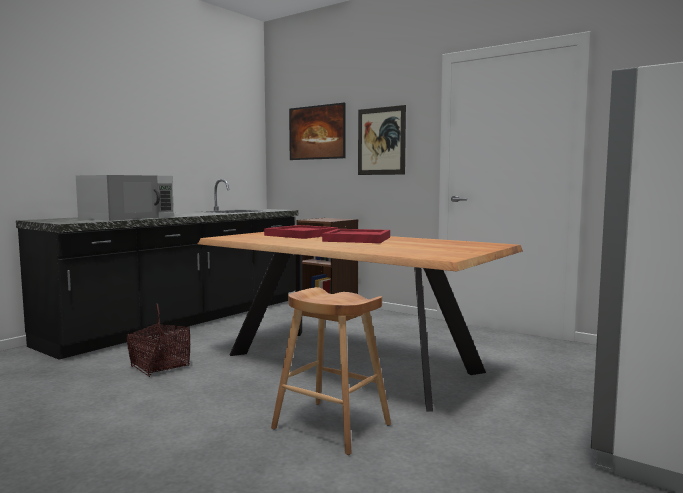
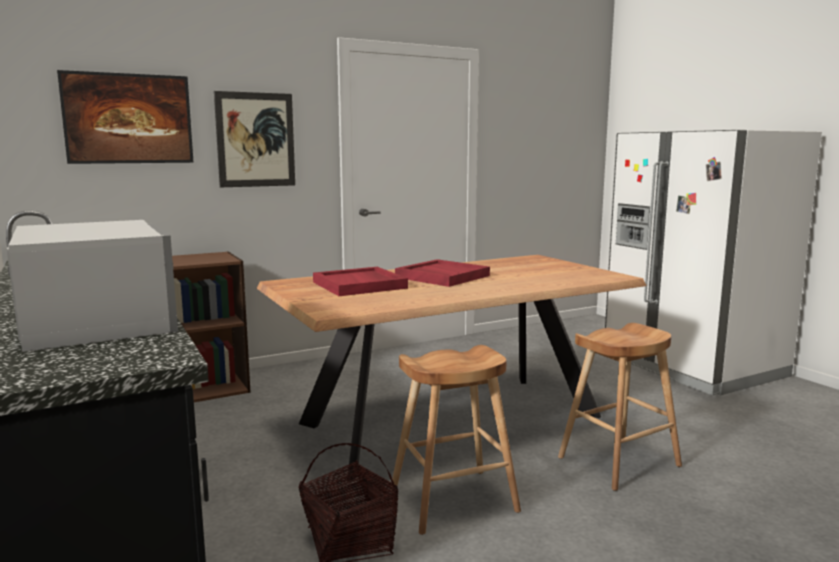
camera: 65 degrees left, 5 degrees up
none -> brown stool [392,345,521,535]

